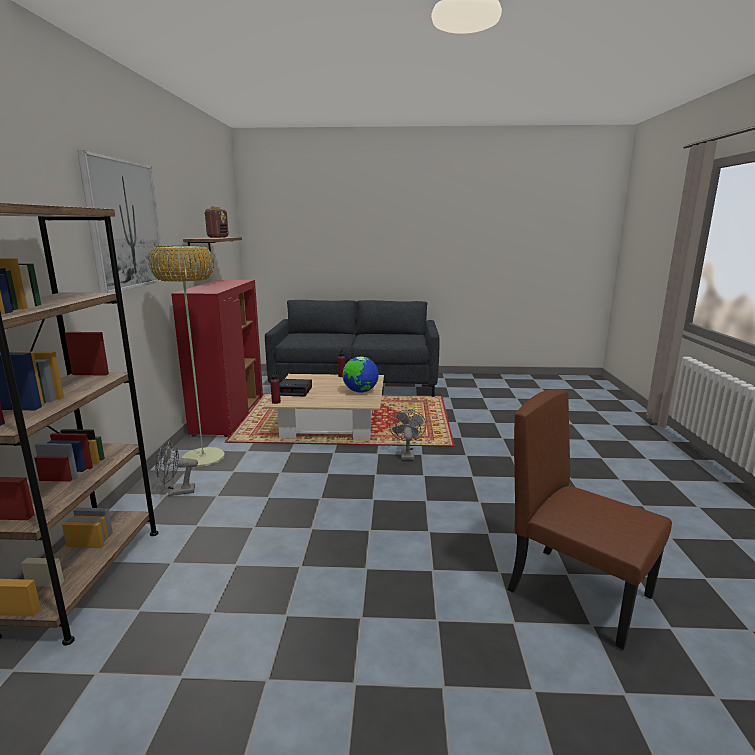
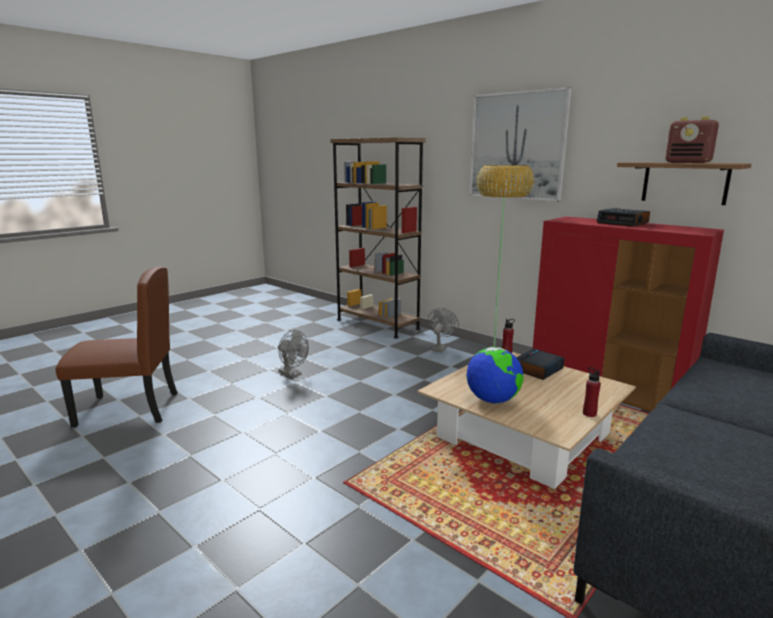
camera: 130 degrees right, 0 degrees up
grey fan [389,410,426,460] -> grey fan moved to [278,330,309,378]
none -> alarm clock [597,208,650,227]

